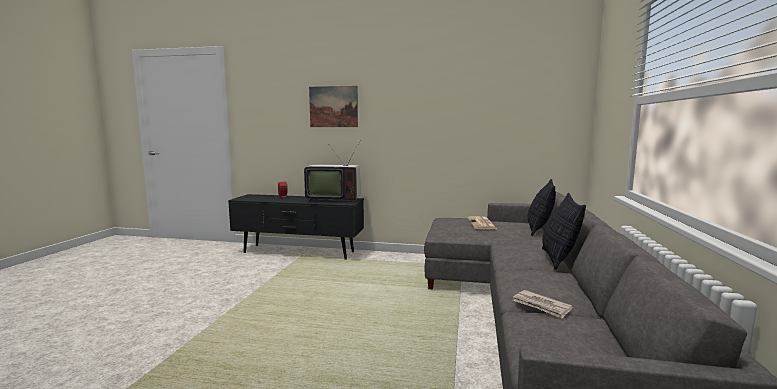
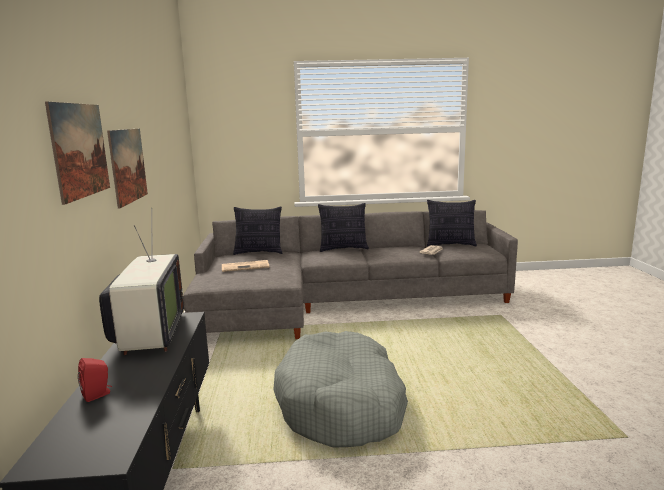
camera: 105 degrees left, 5 degrees up
none -> picture [107,129,148,208]
none -> grey dog bed [273,331,408,447]
none -> pillow [427,200,477,247]

